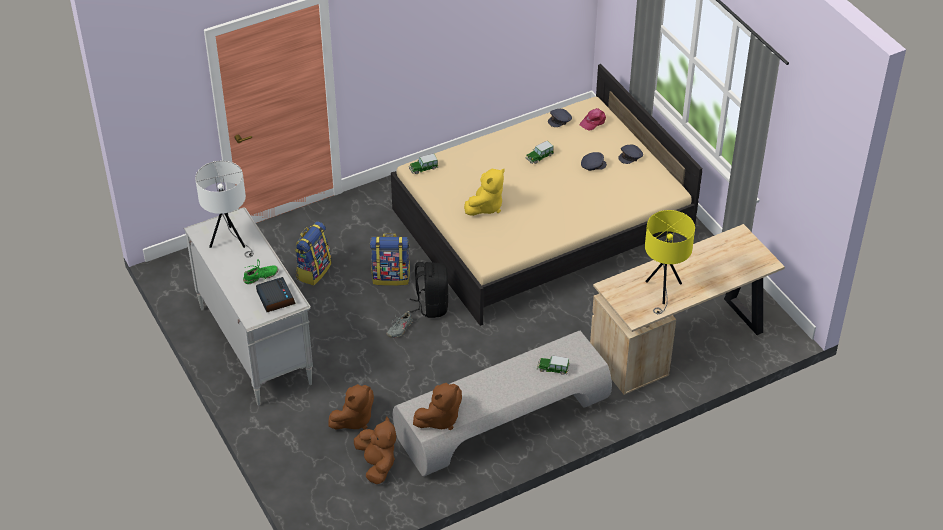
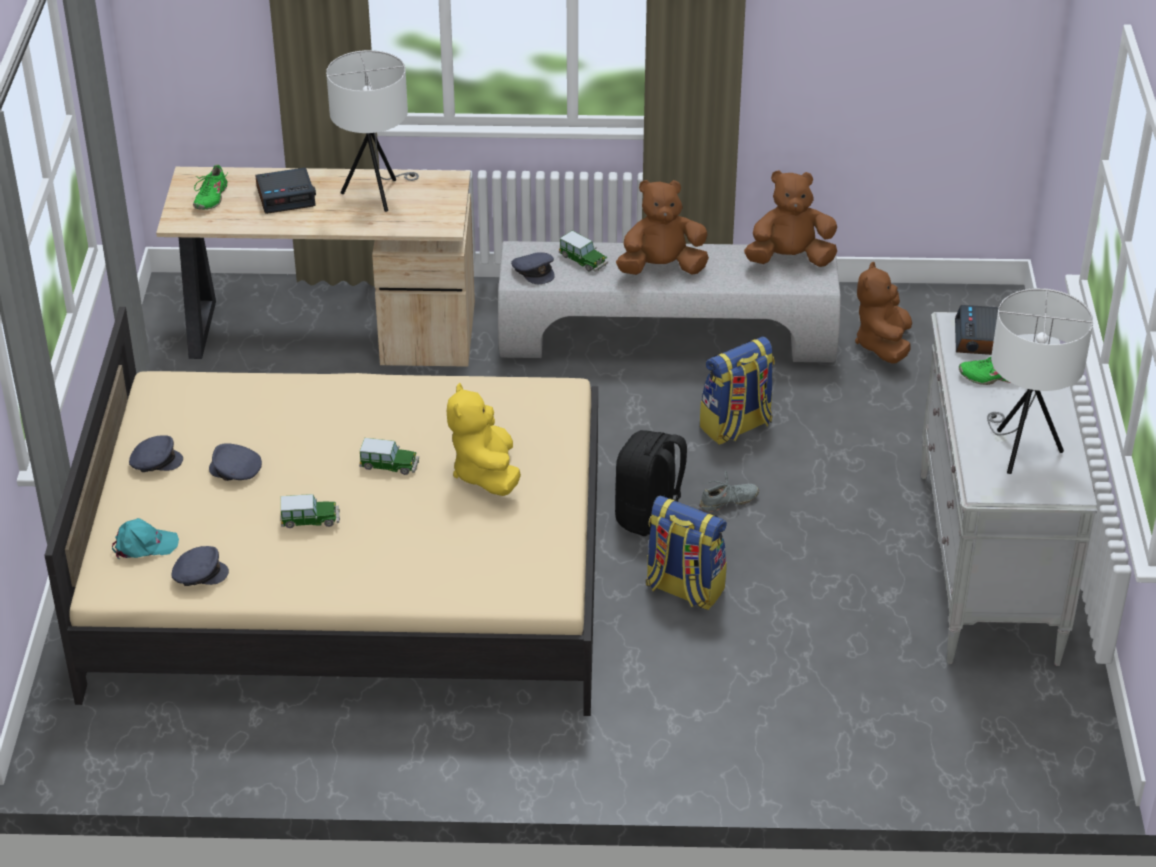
camera: 150 degrees left, 5 degrees down
backpack [295,221,332,285] -> backpack moved to [700,337,775,445]
brown plush toy [328,384,374,430] -> brown plush toy moved to [616,180,709,275]
toy car [409,154,438,174] -> toy car moved to [359,438,419,475]
yellow plush toy [464,168,505,216] -> yellow plush toy turned 75 degrees counterclockwise [447,383,521,496]
pink cap [580,108,606,131] -> turquoise cap [112,518,179,560]
yellow table lamp [645,210,695,314] -> white table lamp [326,50,419,212]
none -> green shoe [193,164,229,210]
none -> alarm clock [255,167,316,214]
none -> grey cap [511,253,555,284]

